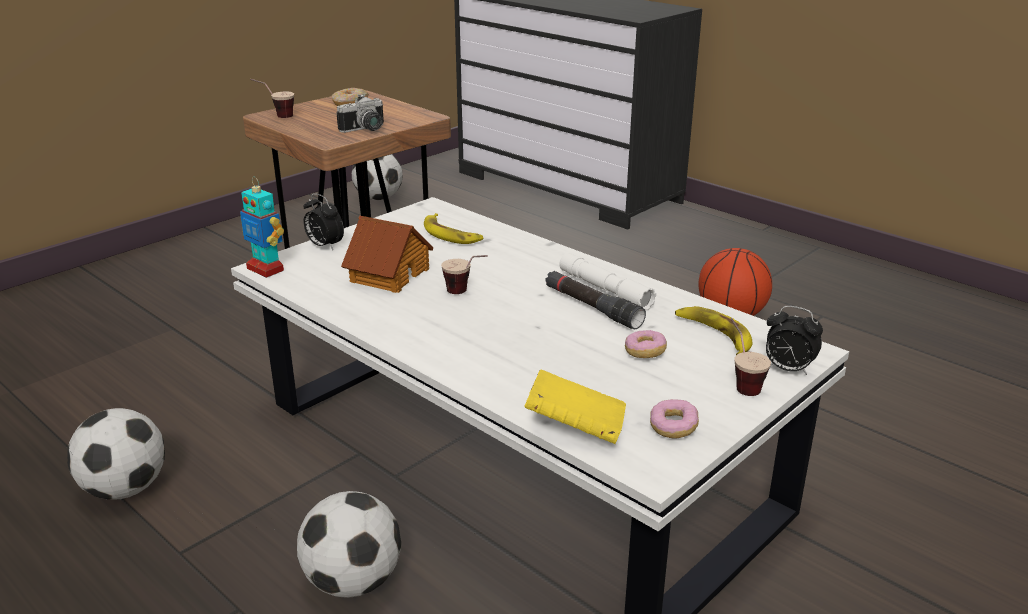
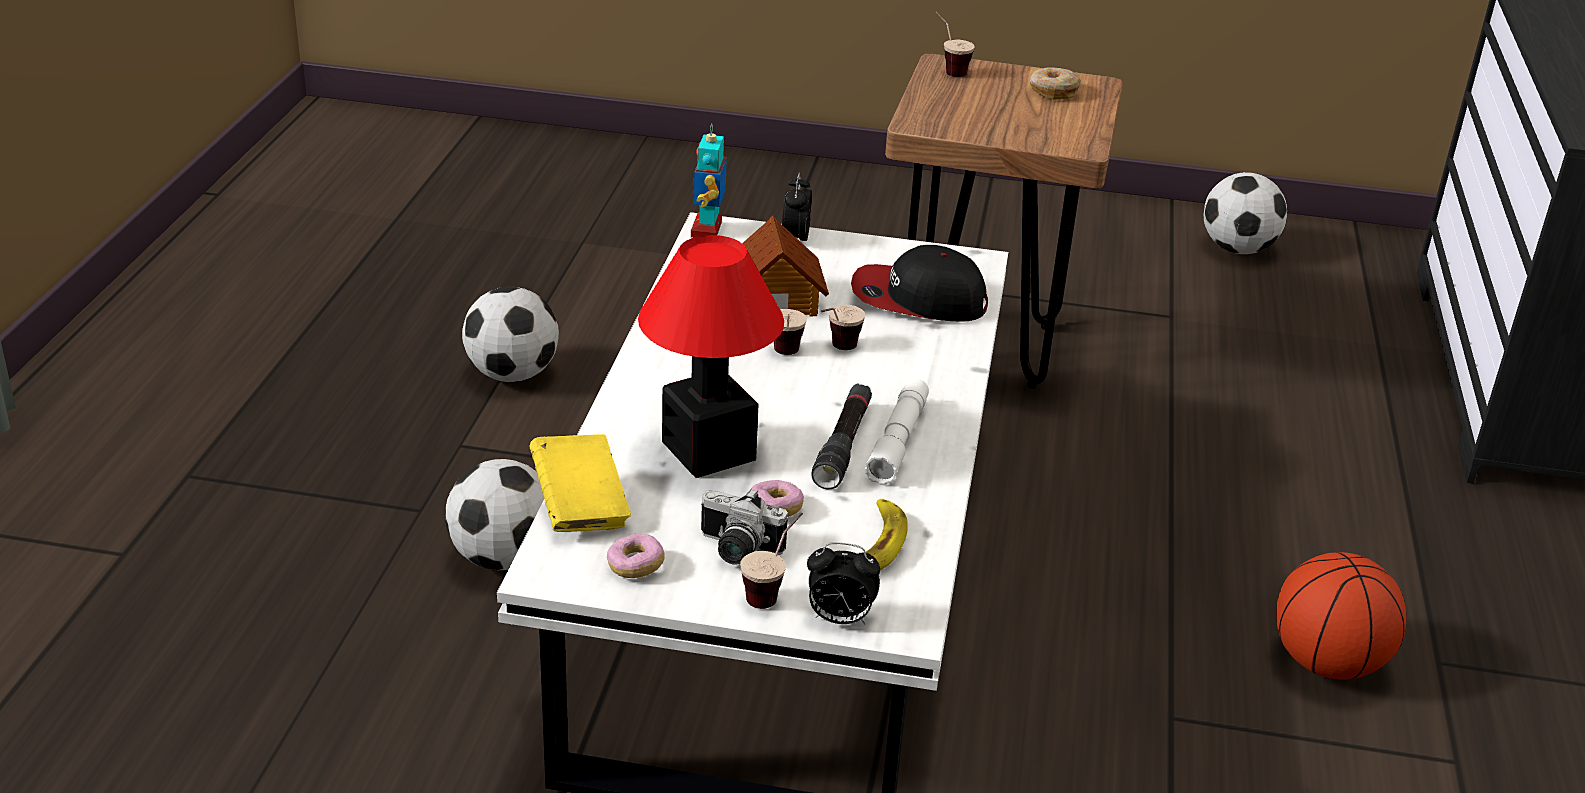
camera: 55 degrees right, 5 degrees up
camera [337,94,384,133] -> camera moved to [701,489,788,565]
banana [424,213,483,244] -> cap [851,245,988,321]
alarm clock [766,306,823,375] -> alarm clock turned 75 degrees counterclockwise [807,542,880,624]
none -> table lamp [638,235,784,478]
none -> cup [821,304,865,350]

